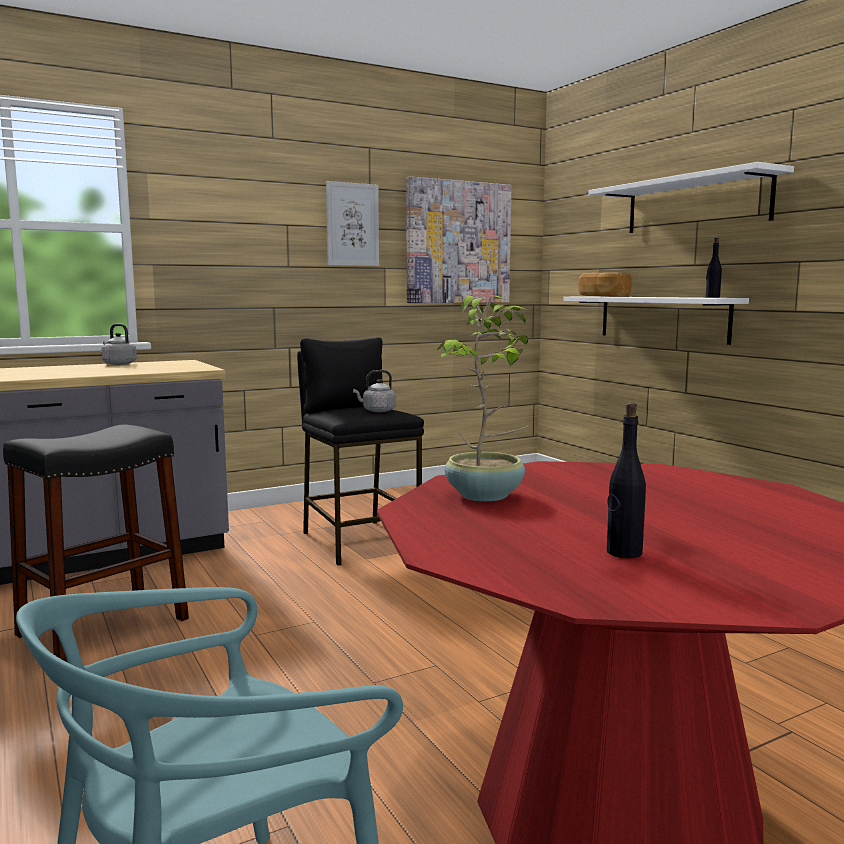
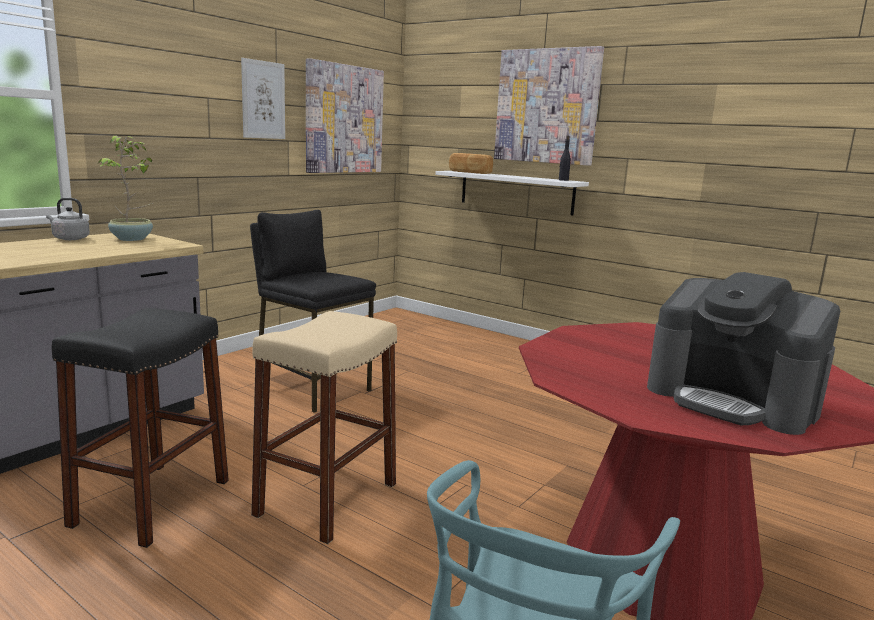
camera: 25 degrees left, 5 degrees up
grey kettle [353,370,396,412] -> none
potted plant [436,295,531,501] -> potted plant moved to [98,136,153,241]
white shelf [588,162,794,233] -> picture [494,46,604,166]
black bottle [607,403,646,558] -> coffee machine [647,272,840,435]
none -> beige stool [251,311,397,544]

